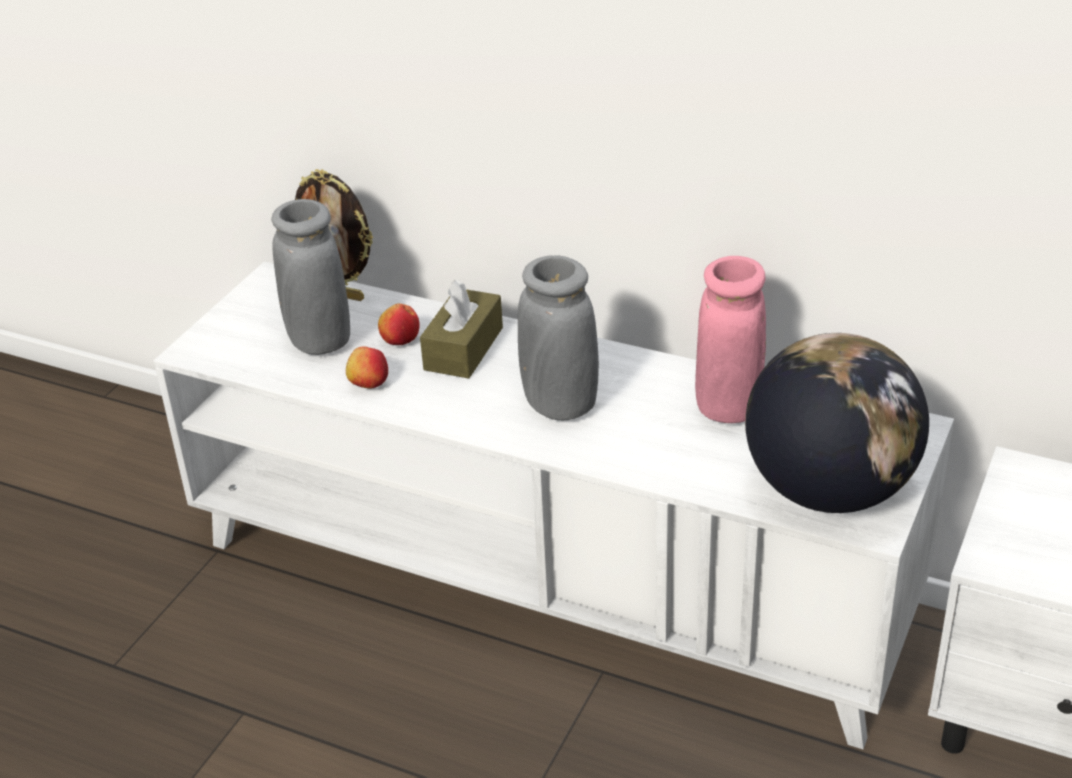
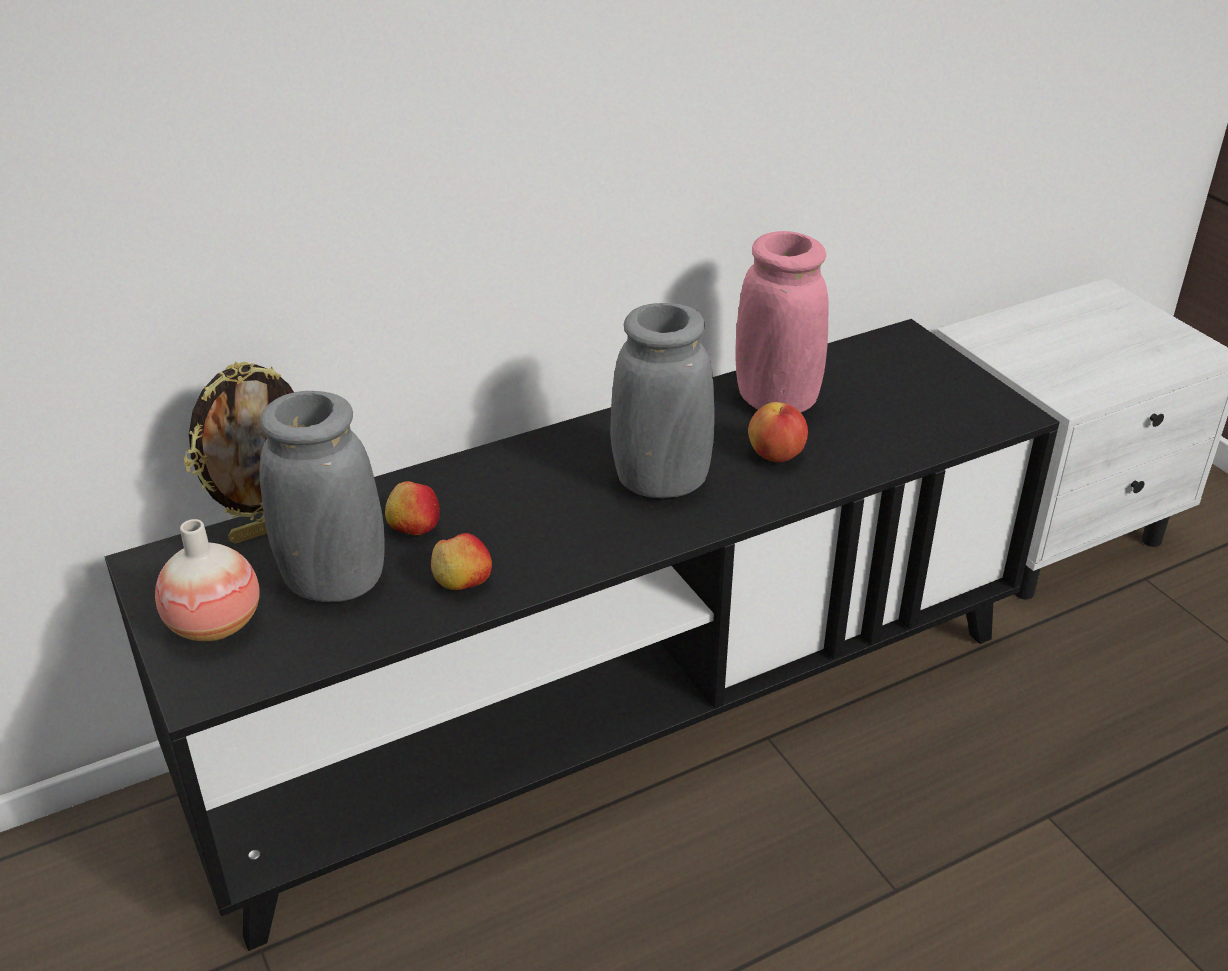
camera: 55 degrees left, 0 degrees up
white tv stand [154,262,954,749] -> black tv stand [105,319,1059,951]
brown tissue box [420,280,503,379] -> none
globe [745,333,929,513] -> none
none -> vase [155,519,260,641]
none -> apple [748,402,808,463]

